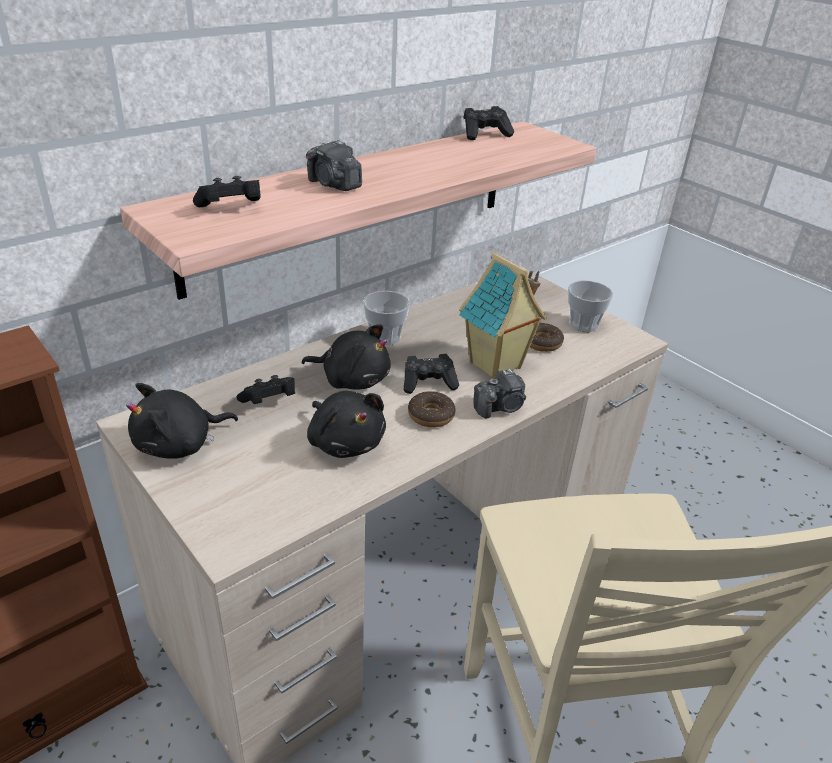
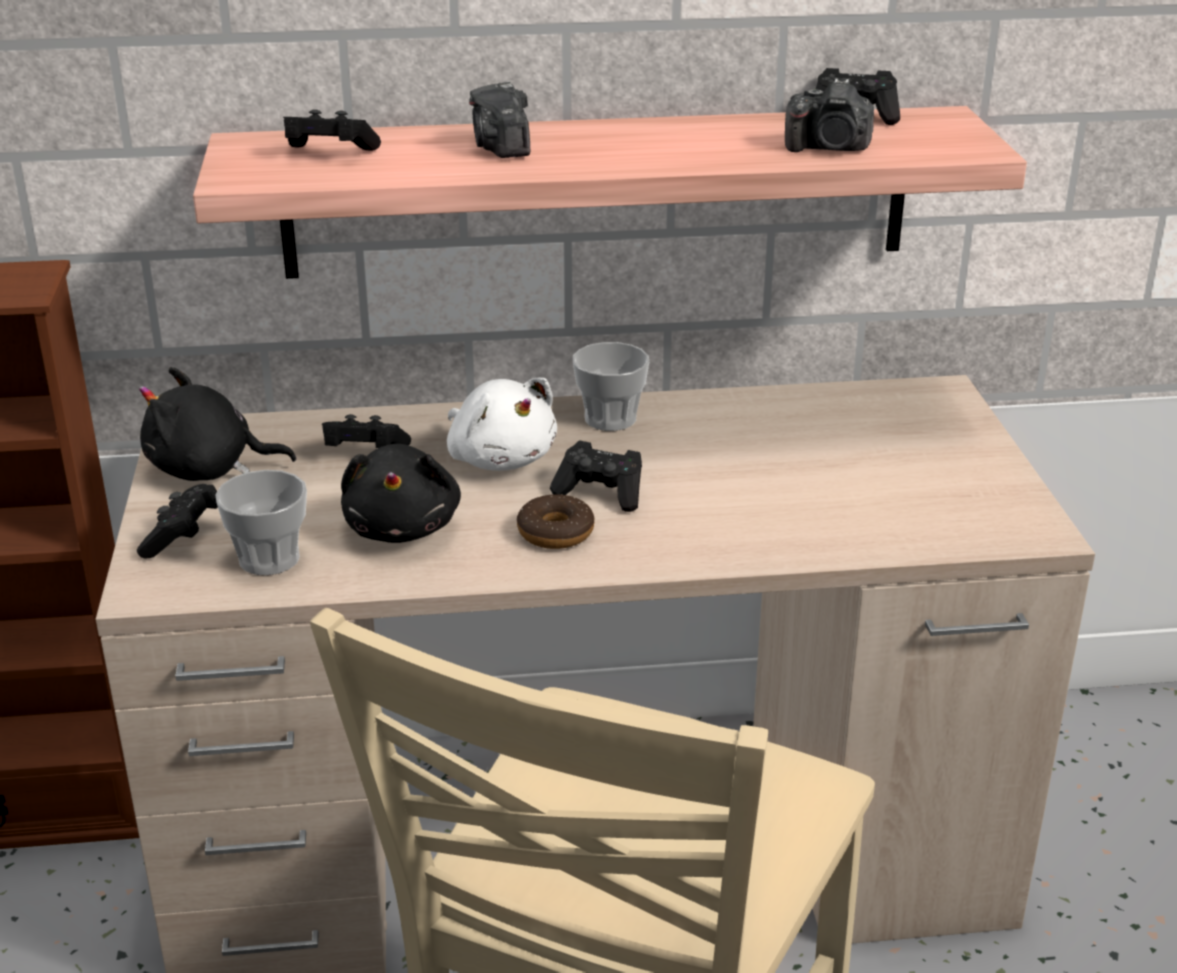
camera: 35 degrees right, 5 degrees down
black plush toy [302,324,390,390] -> white plush toy [447,378,557,471]
toy house [459,252,547,378] -> none
camera [473,369,526,418] -> camera moved to [785,79,874,152]
donut [530,323,564,352] -> none
cup [568,280,613,332] -> cup moved to [215,470,307,575]
none -> black game controller [137,484,218,559]

